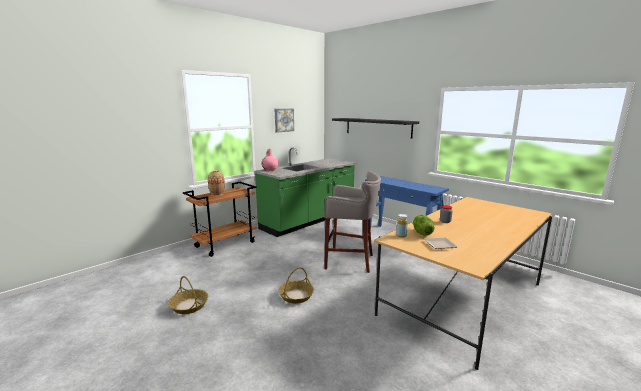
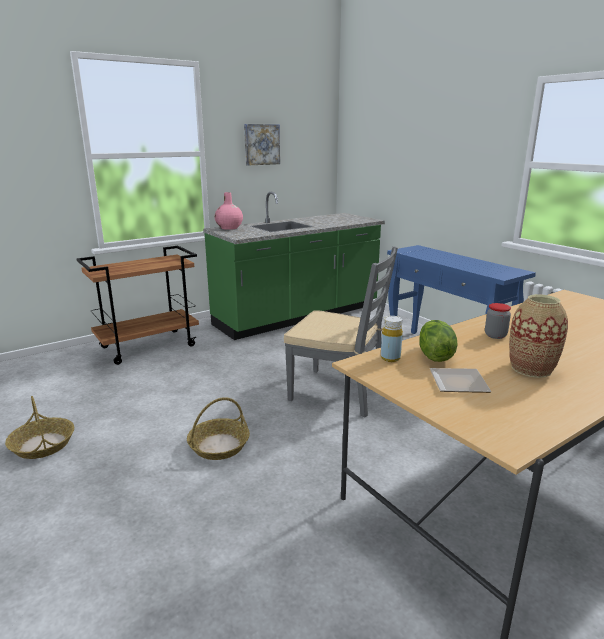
camera: 10 degrees right, 5 degrees up
vase [208,170,225,196] -> vase moved to [509,294,568,378]
grey stool [324,171,381,273] -> grey chair [284,246,398,417]
black shelf [332,118,419,139] -> none

